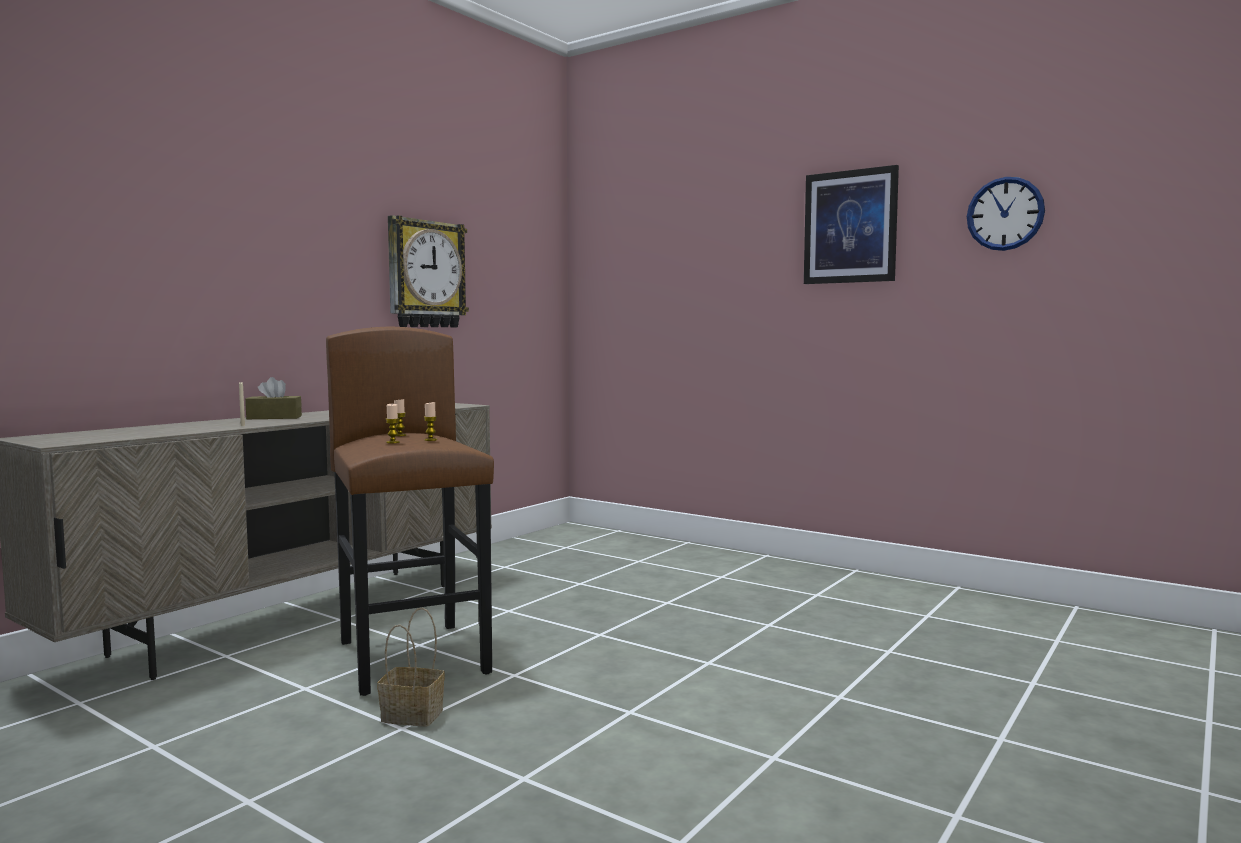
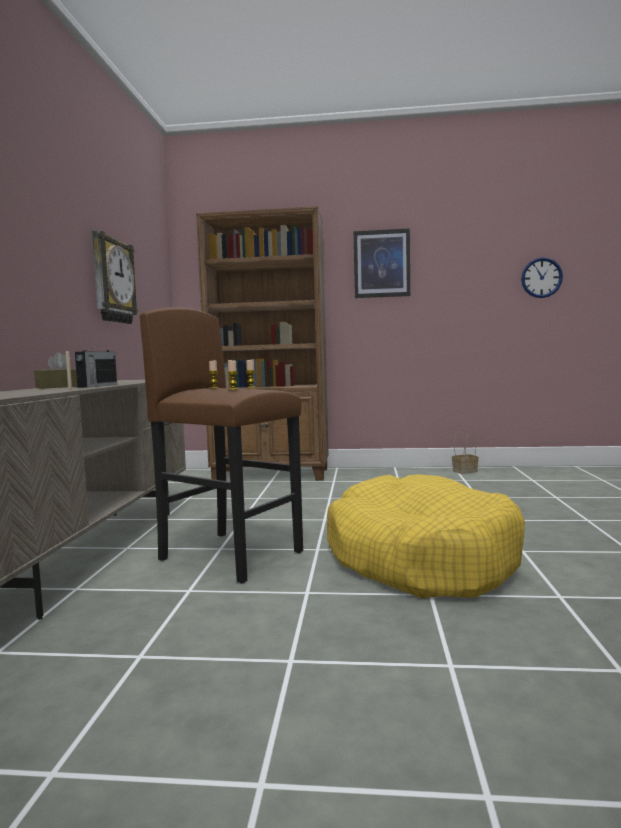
camera: 30 degrees left, 0 degrees up
basket [377,608,445,726] -> basket moved to [452,431,479,474]
wall clock [967,177,1045,251] -> wall clock moved to [521,257,563,298]
none -> radio [75,343,117,388]
none -> brown bookcase [196,206,329,481]
none -> yellow dog bed [327,474,525,598]

